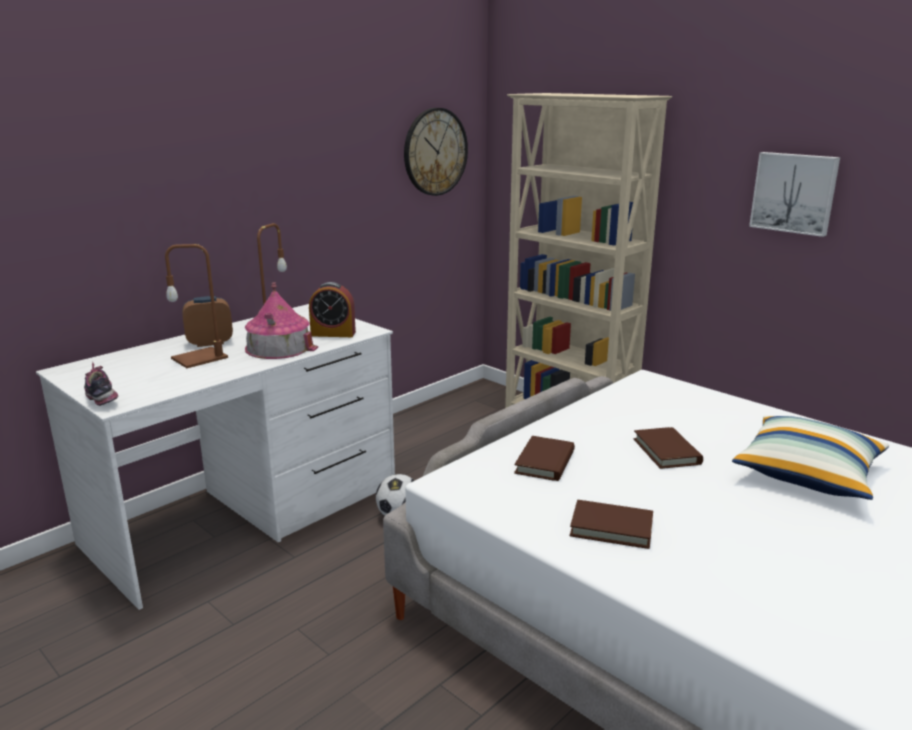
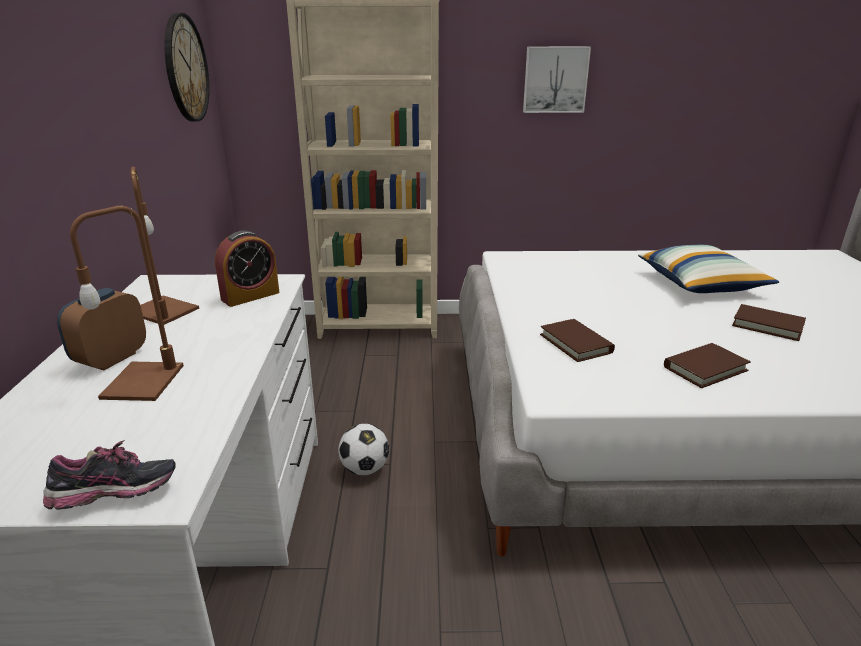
camera: 45 degrees left, 5 degrees up
shoe [84,362,118,406] -> shoe turned 150 degrees clockwise [43,440,176,510]
toy house [245,282,318,359] -> none
brown book [634,427,703,469] -> brown book moved to [732,304,806,341]

